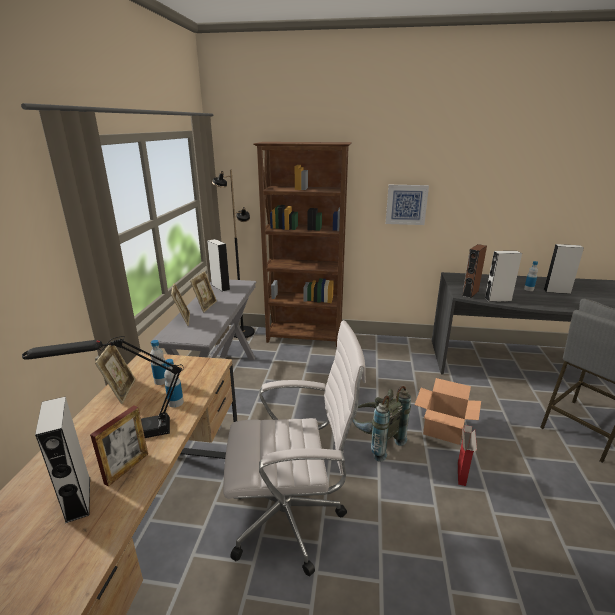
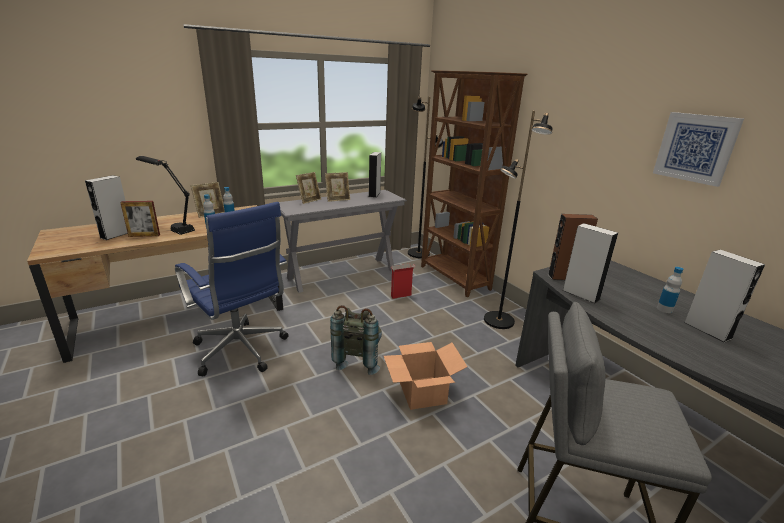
camera: 50 degrees right, 0 degrees up
white office chair [223,320,366,577] -> blue office chair [175,202,289,376]
picture [386,185,429,225] -> picture moved to [653,112,744,187]
cardboard box [458,425,477,486] -> cardboard box moved to [391,264,415,299]
none -> black floor lamp [484,111,552,329]

